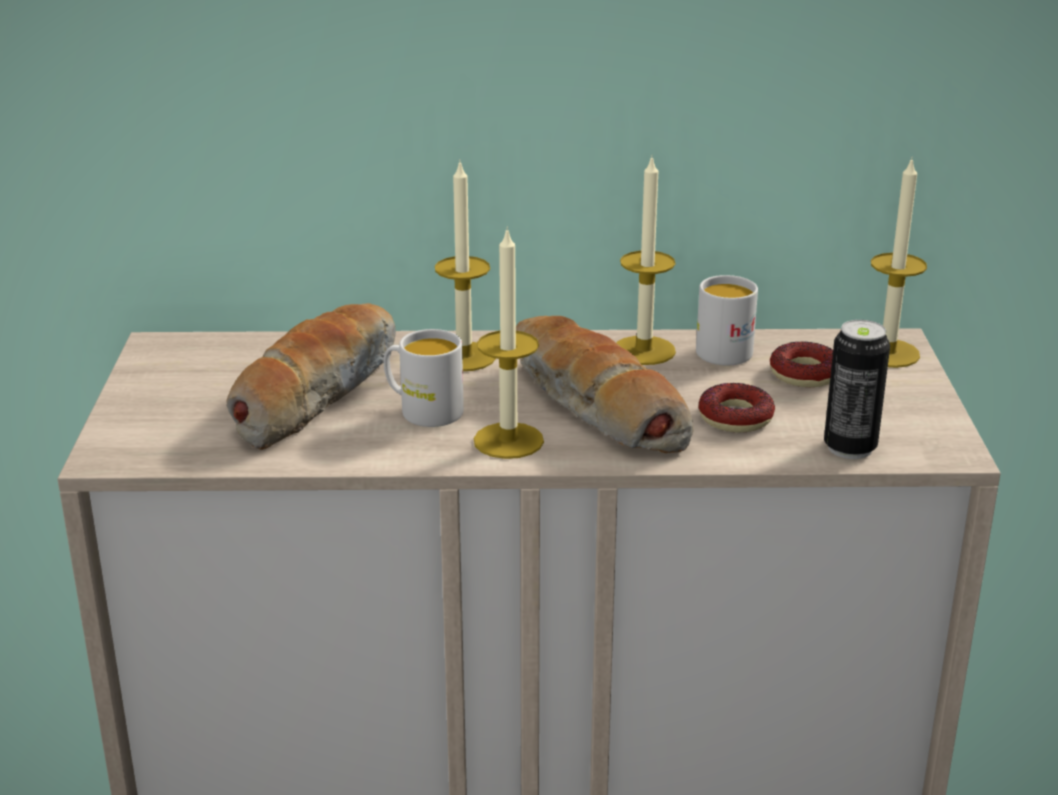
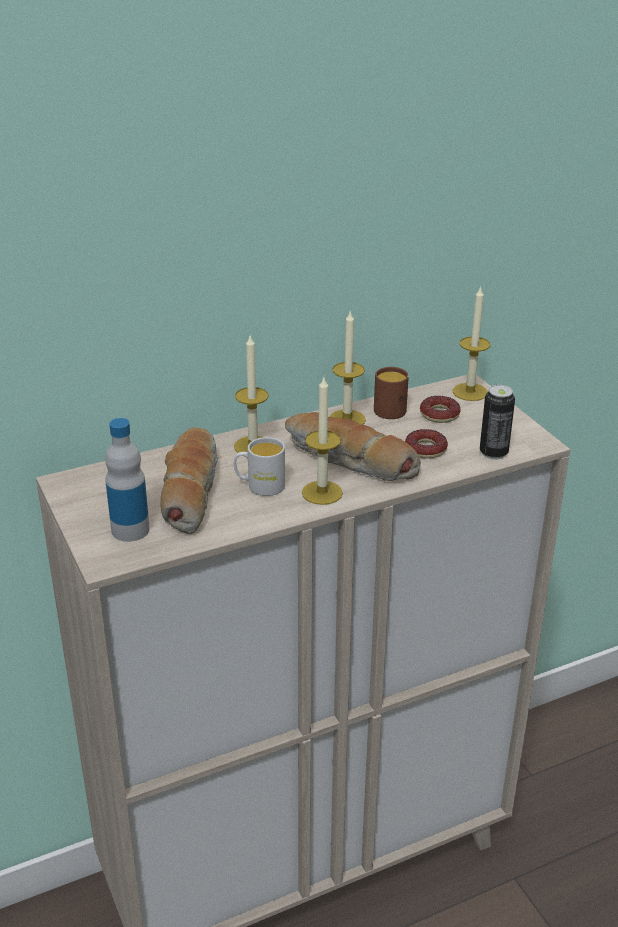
camera: 25 degrees left, 5 degrees up
white mug [696,275,758,366] -> brown mug [374,367,409,419]
none -> bottle [105,418,150,542]

